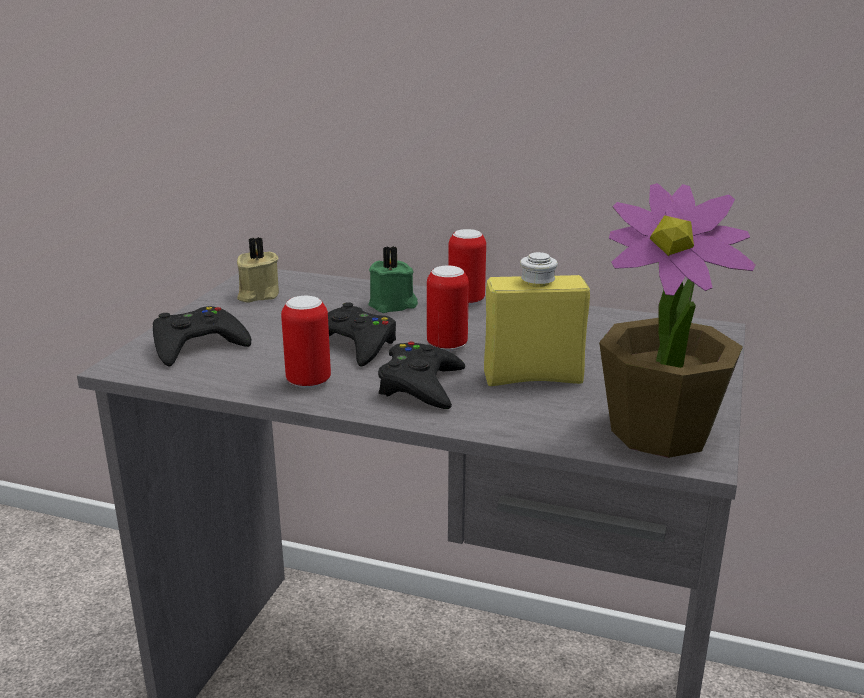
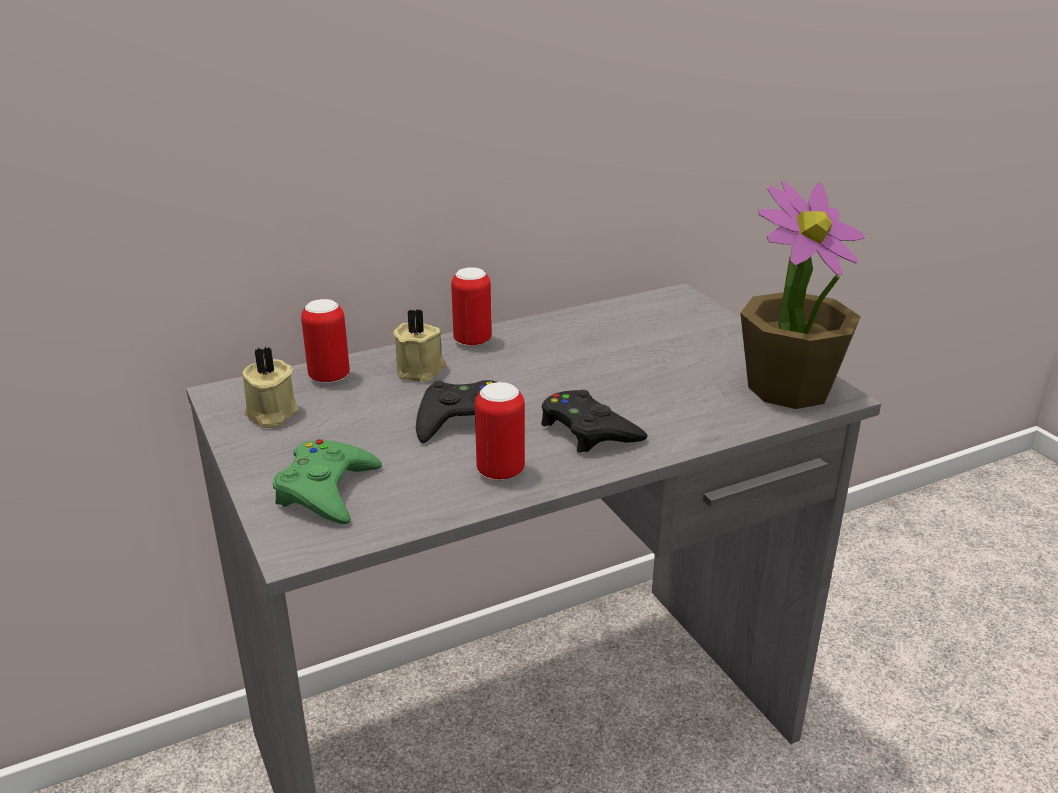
camera: 45 degrees left, 5 degrees up
black game controller [153,306,251,366] -> green game controller [273,439,382,524]
green candle [369,246,418,313] -> beige candle [393,308,446,382]
can [427,266,469,351] -> can moved to [301,299,350,384]
yellow bottle [484,252,590,386] -> none

